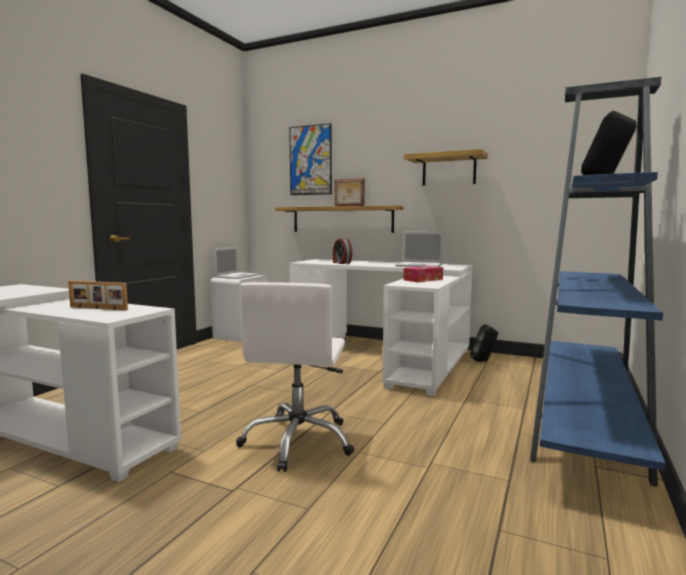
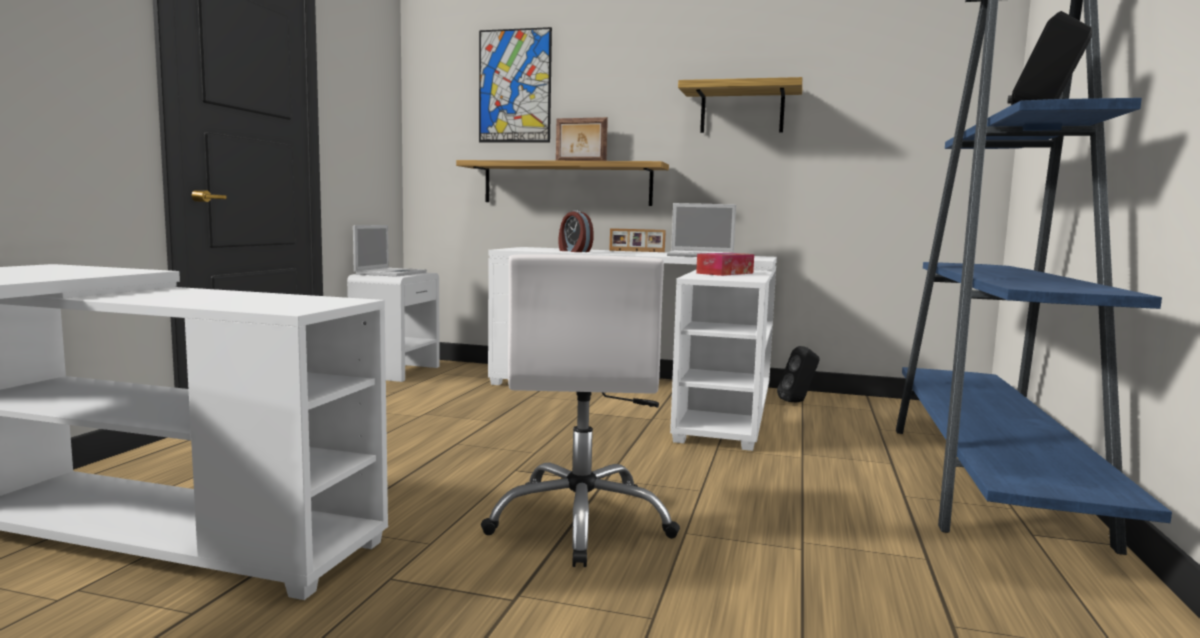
camera: 10 degrees left, 0 degrees up
picture frame [68,281,128,310] -> picture frame moved to [609,228,666,252]

